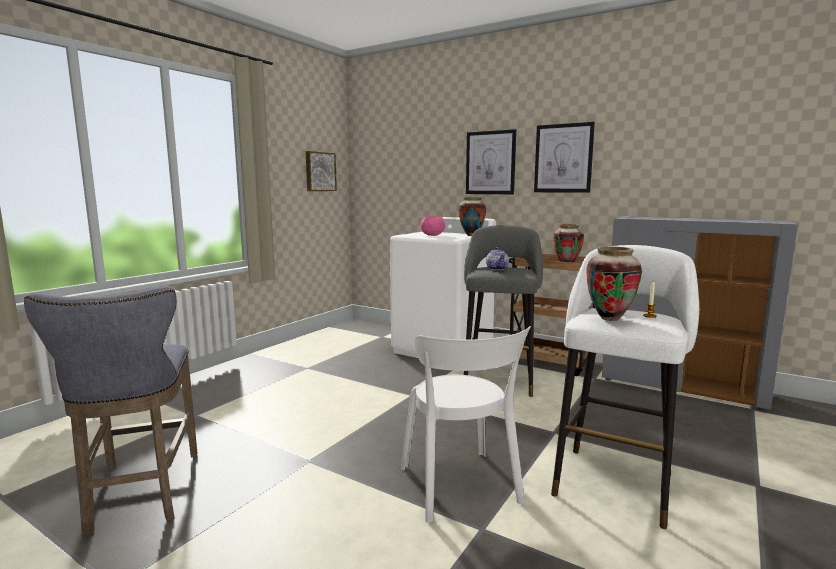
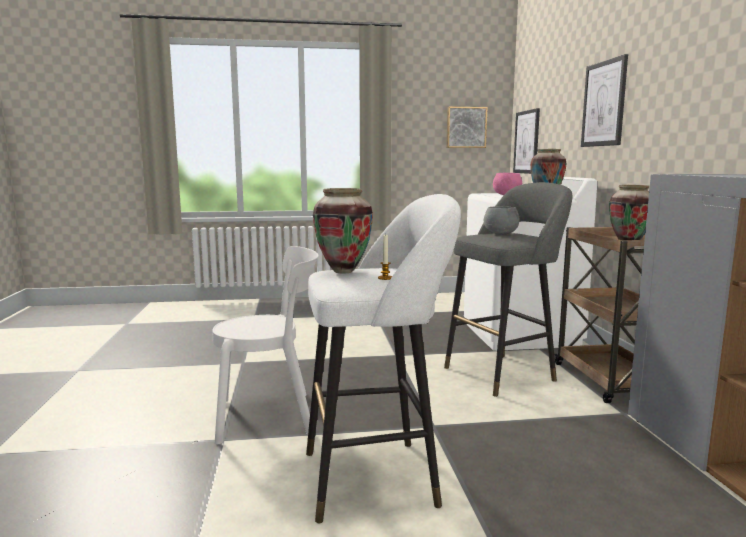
camera: 50 degrees right, 0 degrees up
grey stool [24,286,197,536] -> none
white chair [401,326,531,523] -> white chair turned 135 degrees counterclockwise [212,246,319,444]
teapot [486,247,509,270] -> grey bowl [484,206,520,235]
picture [534,122,595,193] -> picture moved to [513,108,540,174]

